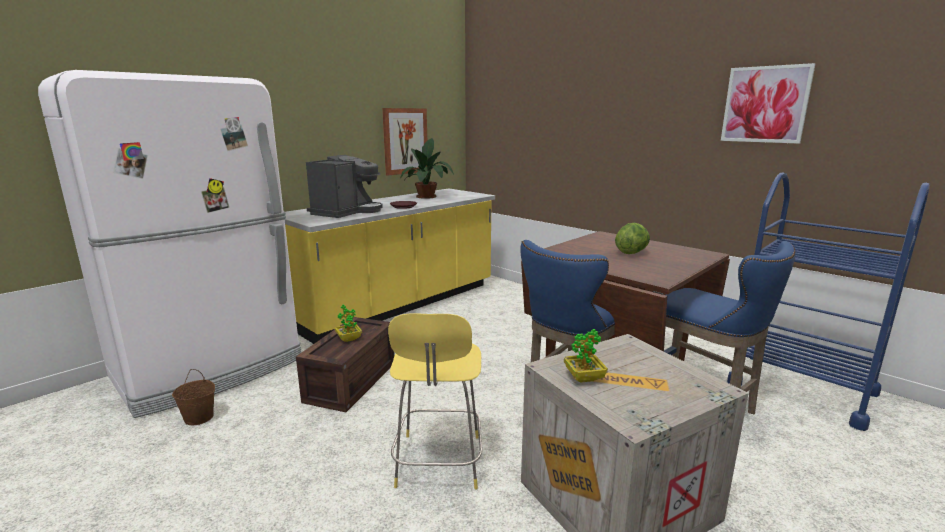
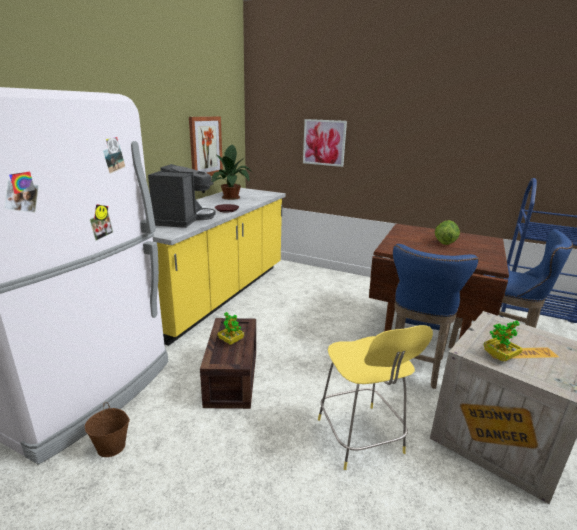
camera: 20 degrees left, 5 degrees up
picture [721,63,816,144] -> picture moved to [303,119,347,167]

